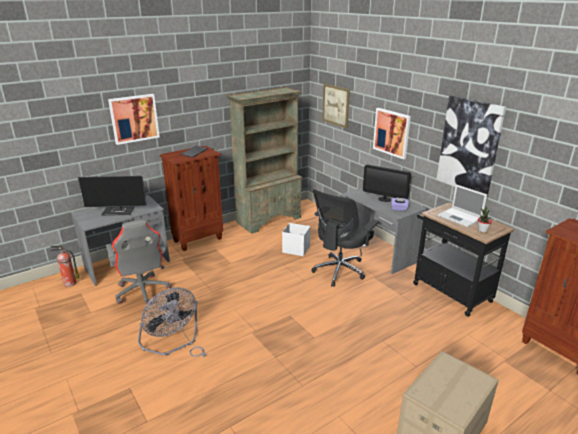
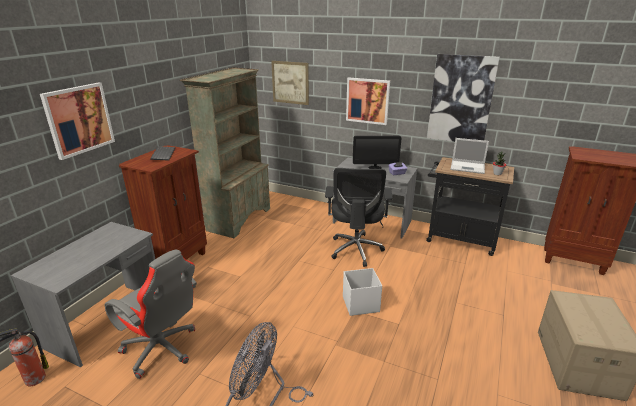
camera: 30 degrees left, 0 degrees up
monitor [78,176,147,216] -> none
white storage box [282,223,310,256] -> white storage box moved to [343,268,382,316]

